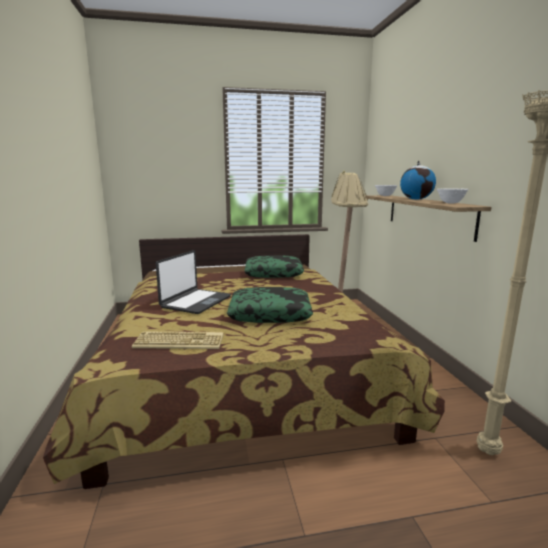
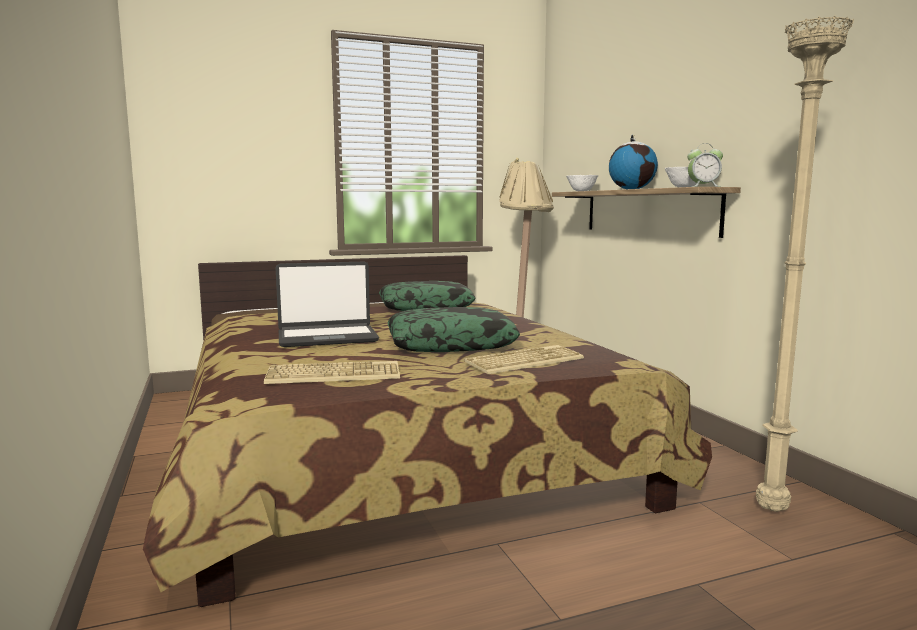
camera: 10 degrees left, 5 degrees down
laptop [156,250,231,314] -> laptop turned 60 degrees clockwise [276,262,379,347]
none -> keyboard [464,345,584,374]
none -> alarm clock [687,143,723,187]

